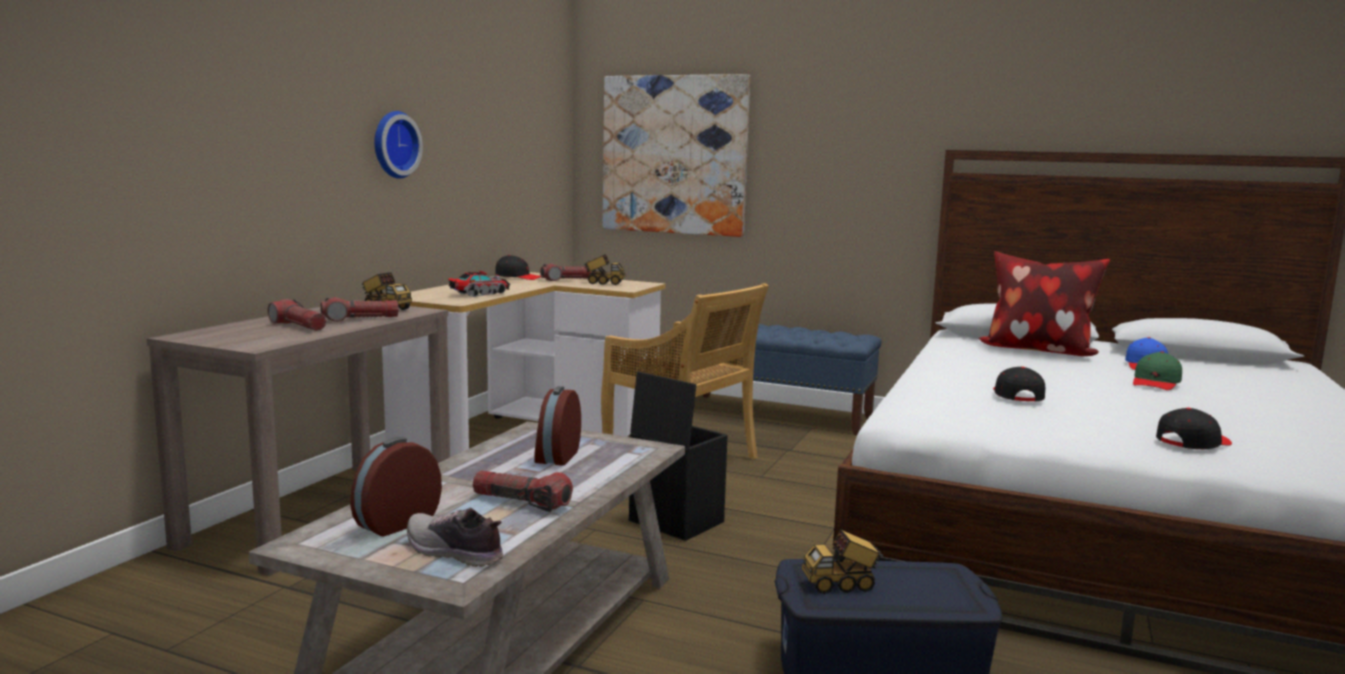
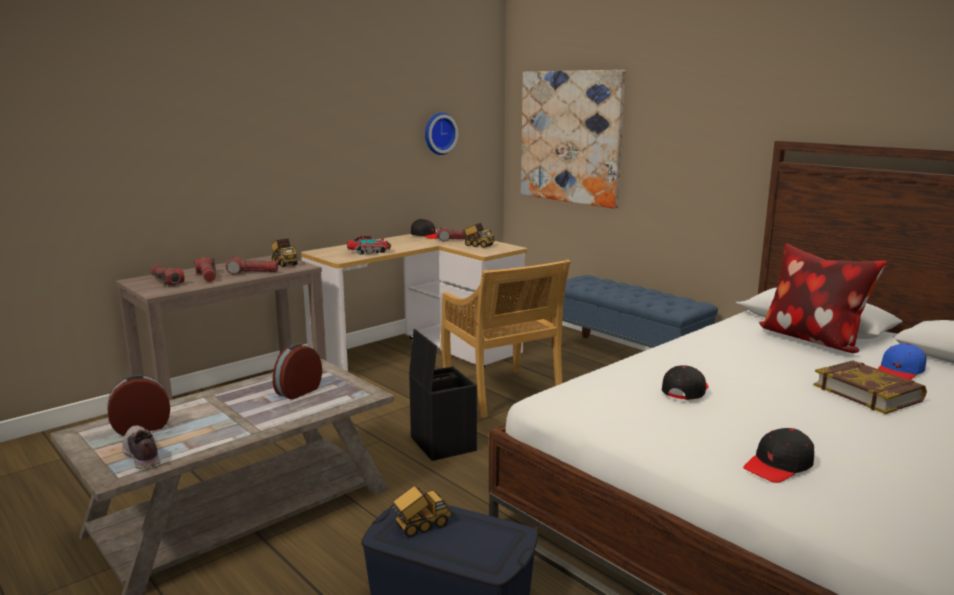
camera: 25 degrees right, 5 degrees up
wall clock [374,111,423,178] -> wall clock moved to [425,113,458,155]
flashlight [473,470,573,512] -> flashlight moved to [151,265,185,286]
toy truck [802,529,883,594] -> toy truck turned 135 degrees clockwise [391,485,451,537]
green cap [1133,351,1182,390] -> book [814,361,927,414]
black cap [1156,408,1232,449] -> black cap turned 150 degrees clockwise [743,428,814,483]

